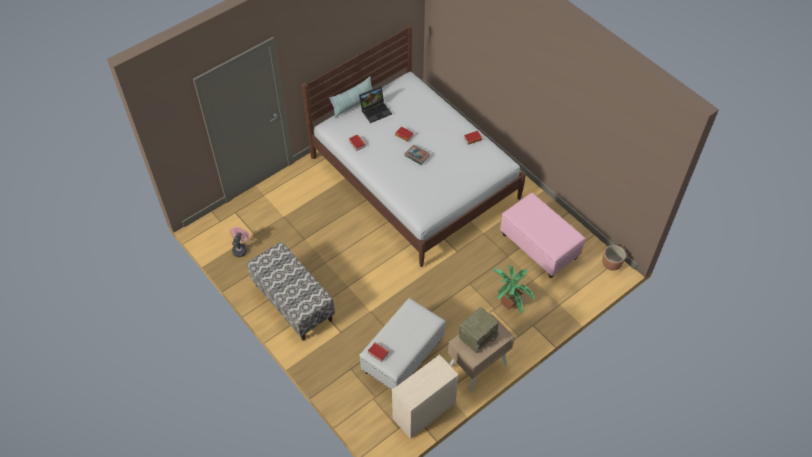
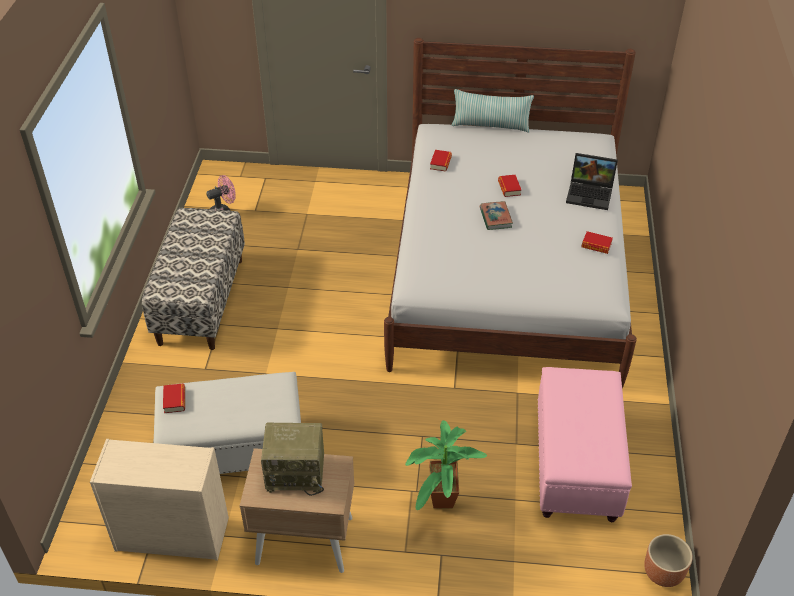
camera: 45 degrees right, 10 degrees down
laptop [359,86,392,123] -> laptop moved to [566,153,618,210]

